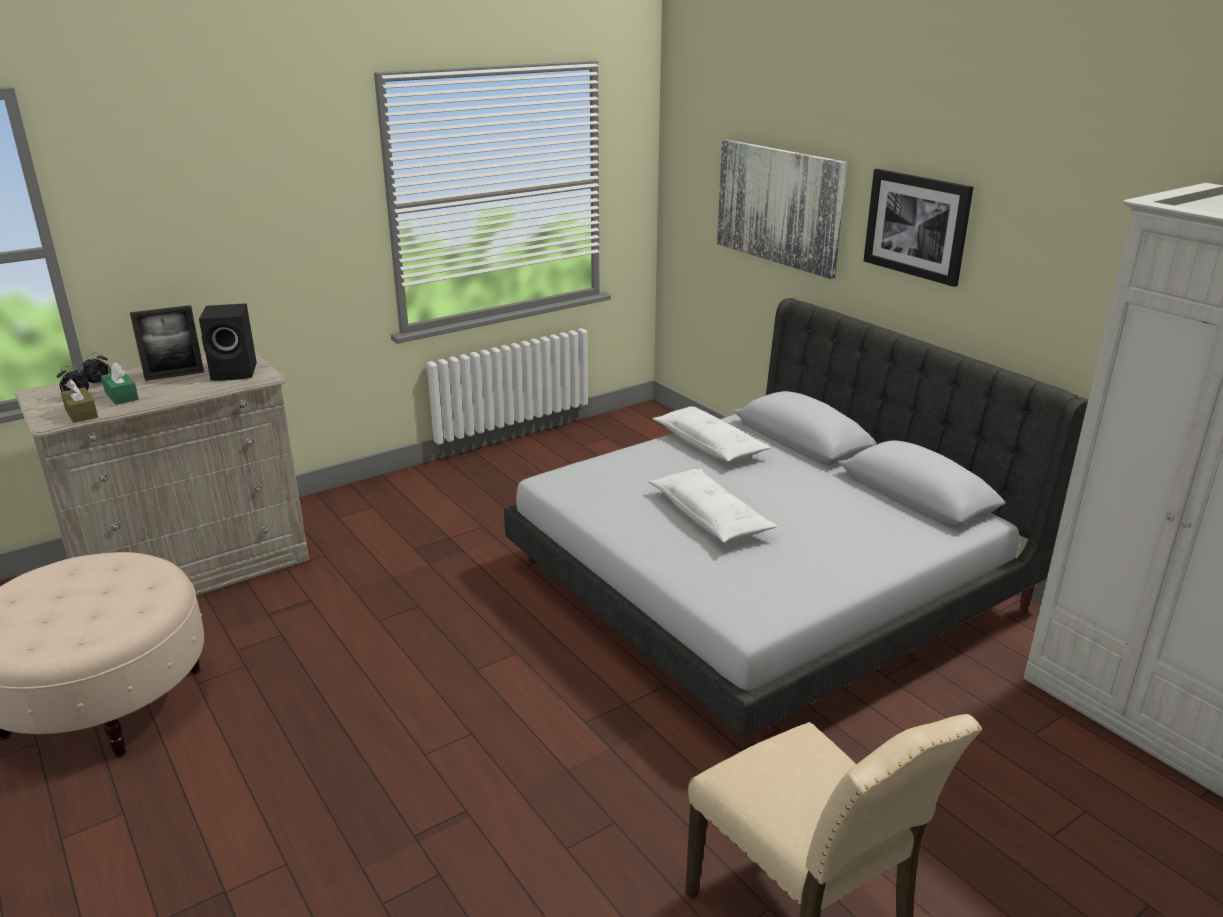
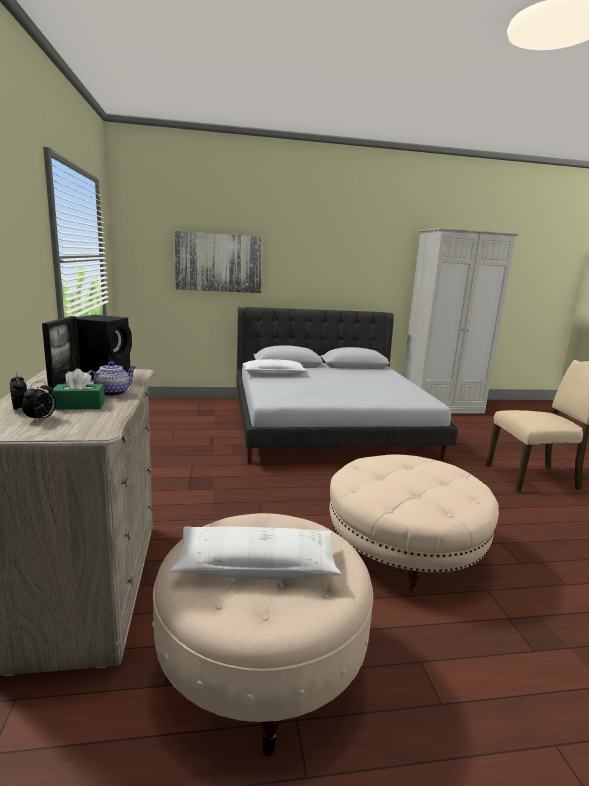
camera: 65 degrees left, 10 degrees down
brown tissue box [61,379,98,423] -> none
white pillow [648,469,778,543] -> white pillow moved to [169,526,341,579]
picture [864,169,973,287] -> none
none -> teapot [88,361,136,397]
none -> beige ottoman [330,455,499,595]

